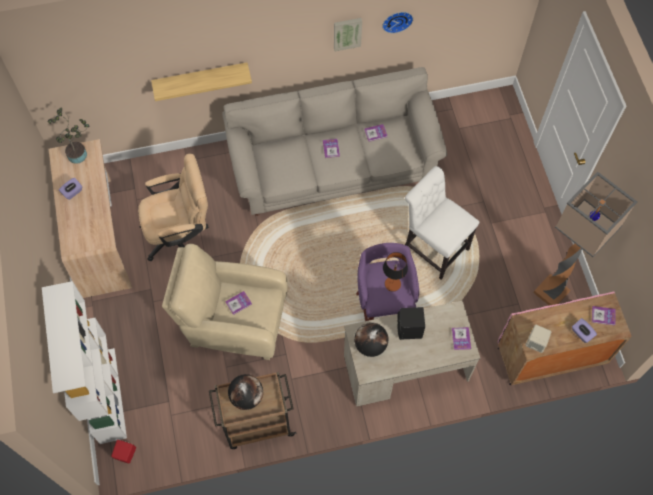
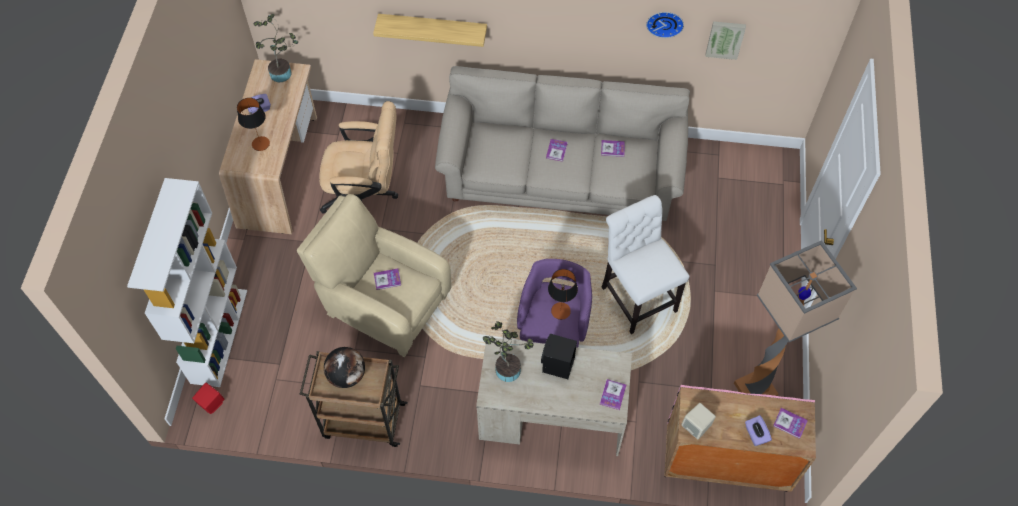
camera: 20 degrees right, 5 degrees down
picture [334,18,362,51] -> picture moved to [705,21,746,60]
globe [354,322,389,357] -> potted plant [483,321,533,382]
none -> table lamp [237,98,270,151]

